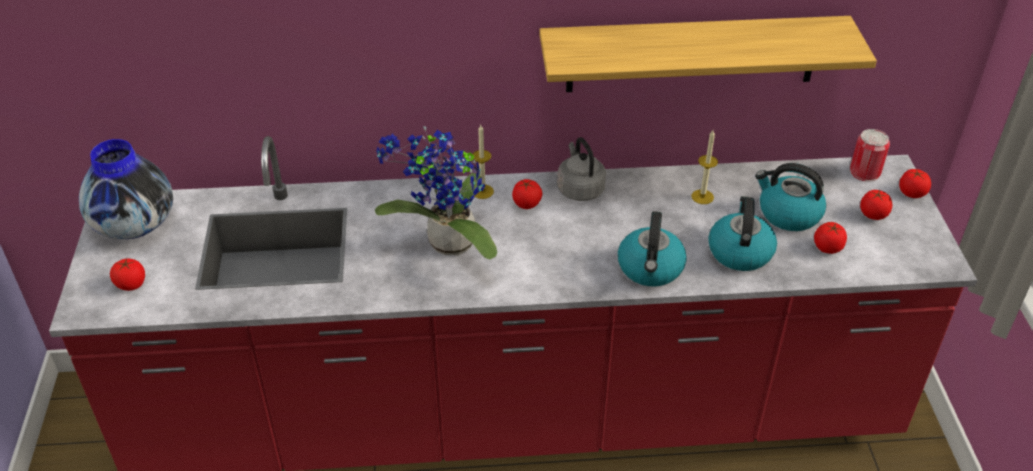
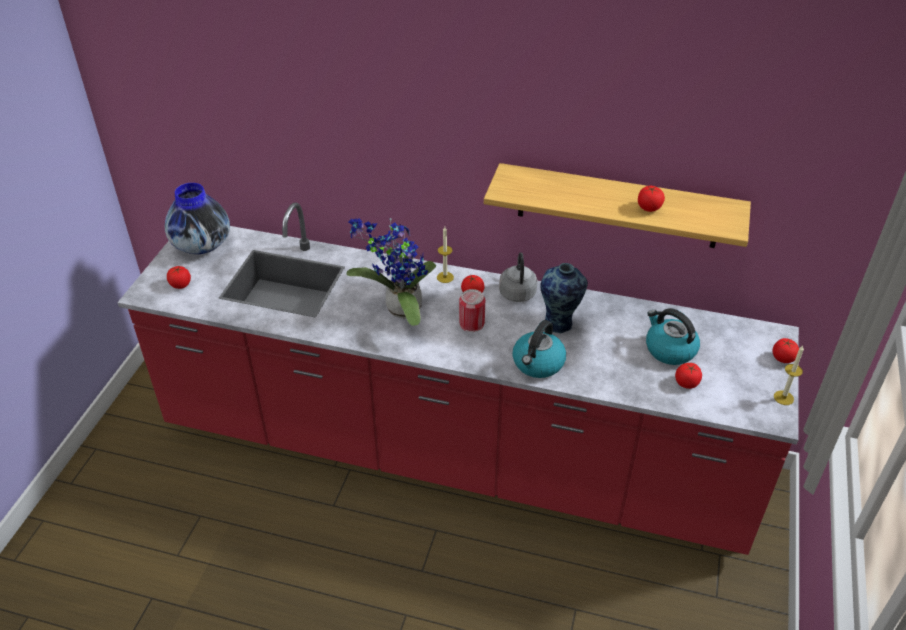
camera: 20 degrees right, 0 degrees up
candle [691,130,718,204] -> candle moved to [774,346,804,405]
kettle [708,196,777,271] -> none
can [850,129,890,182] -> can moved to [459,289,485,332]
tomato [860,190,892,220] -> tomato moved to [638,186,665,212]
none -> vase [540,263,588,333]

